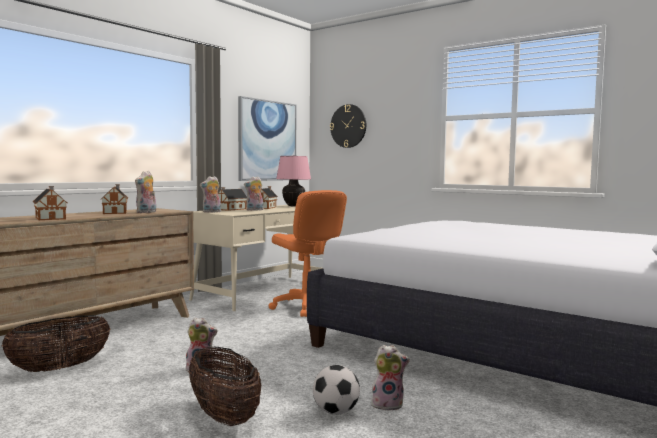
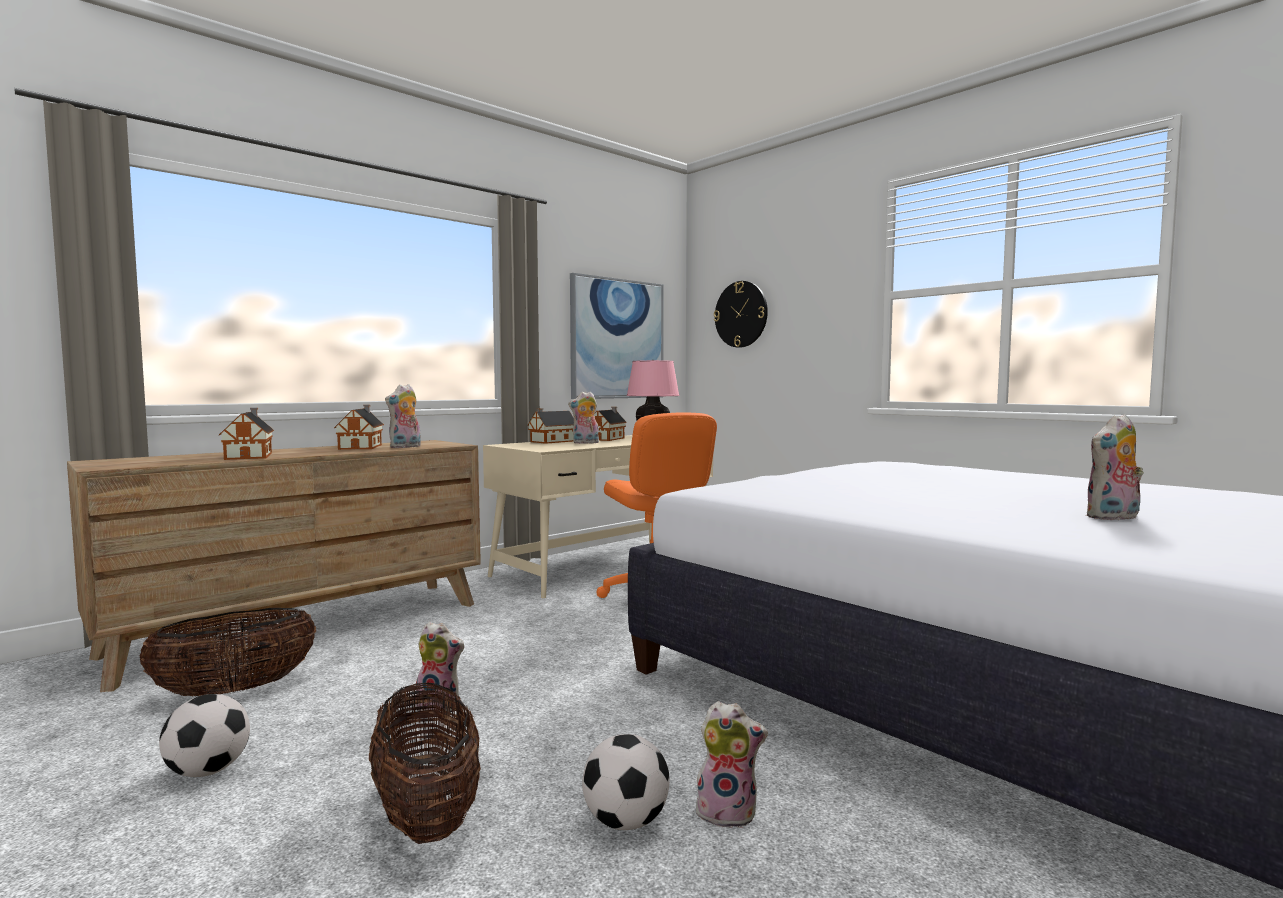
camera: 10 degrees right, 0 degrees up
plush toy [200,176,221,213] -> plush toy moved to [1085,414,1144,520]
none -> football [159,694,250,777]

